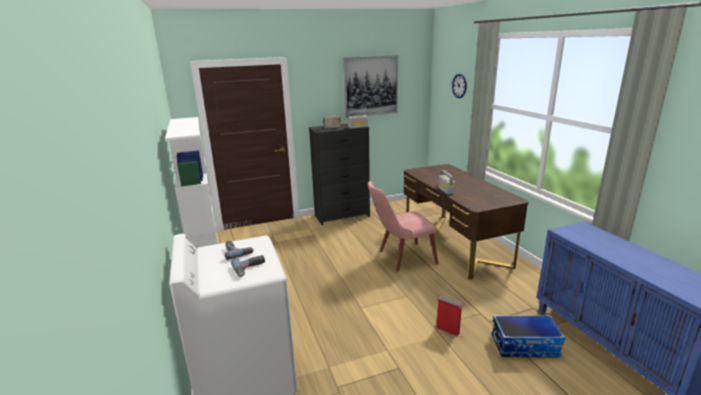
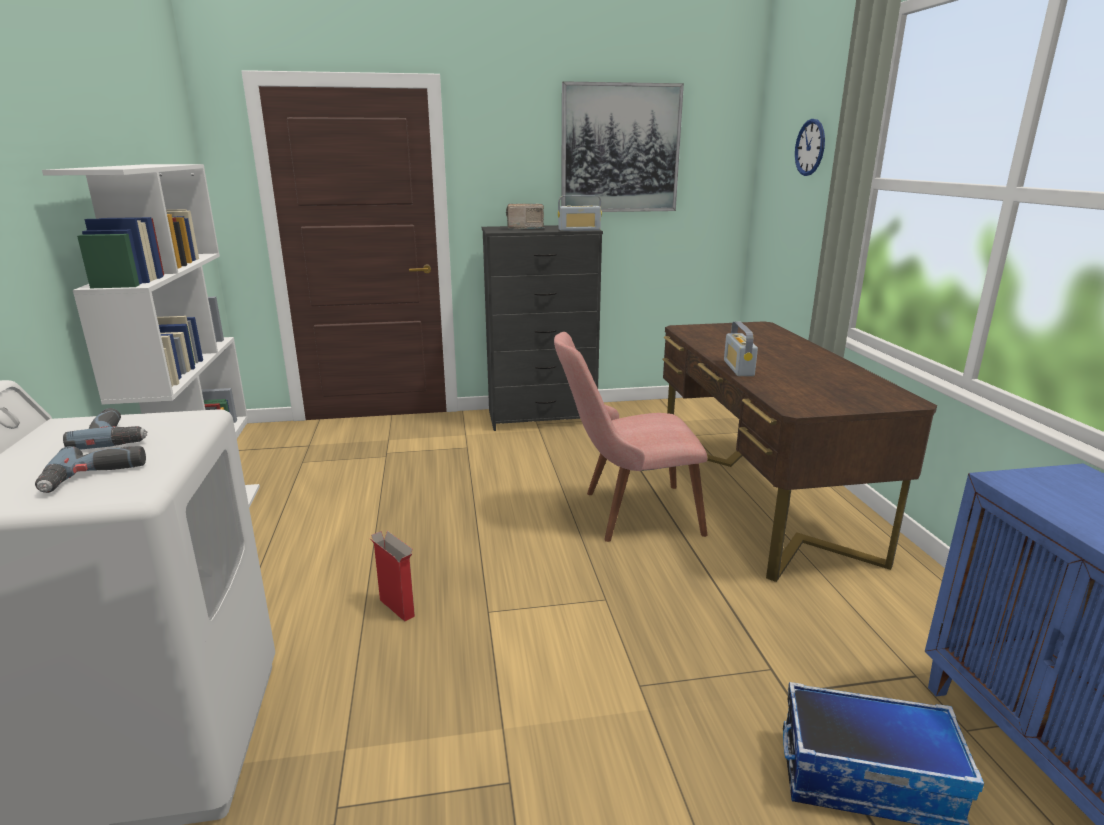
camera: 10 degrees right, 0 degrees up
cardboard box [437,295,465,336] -> cardboard box moved to [371,531,415,622]

